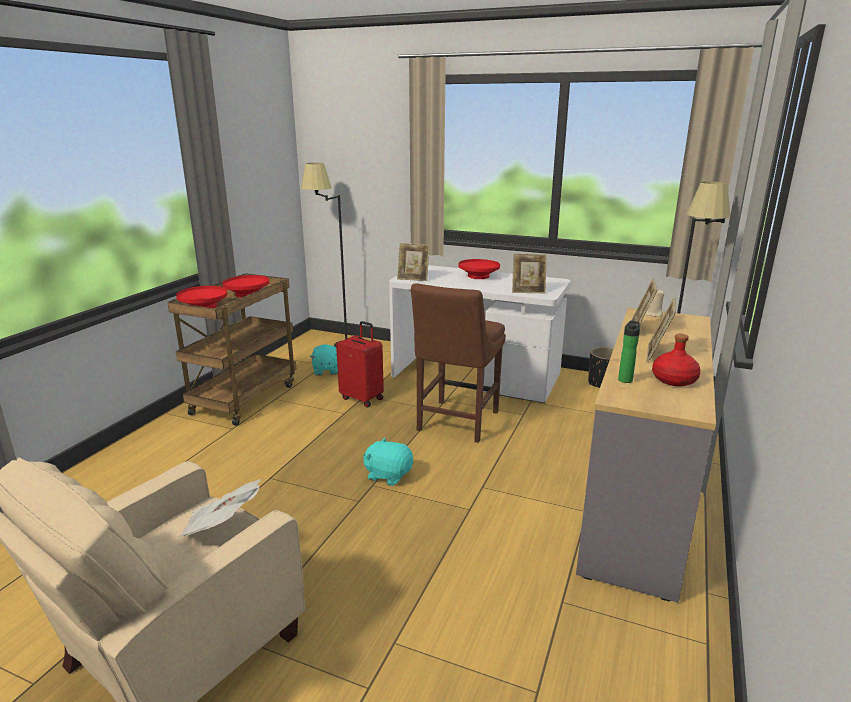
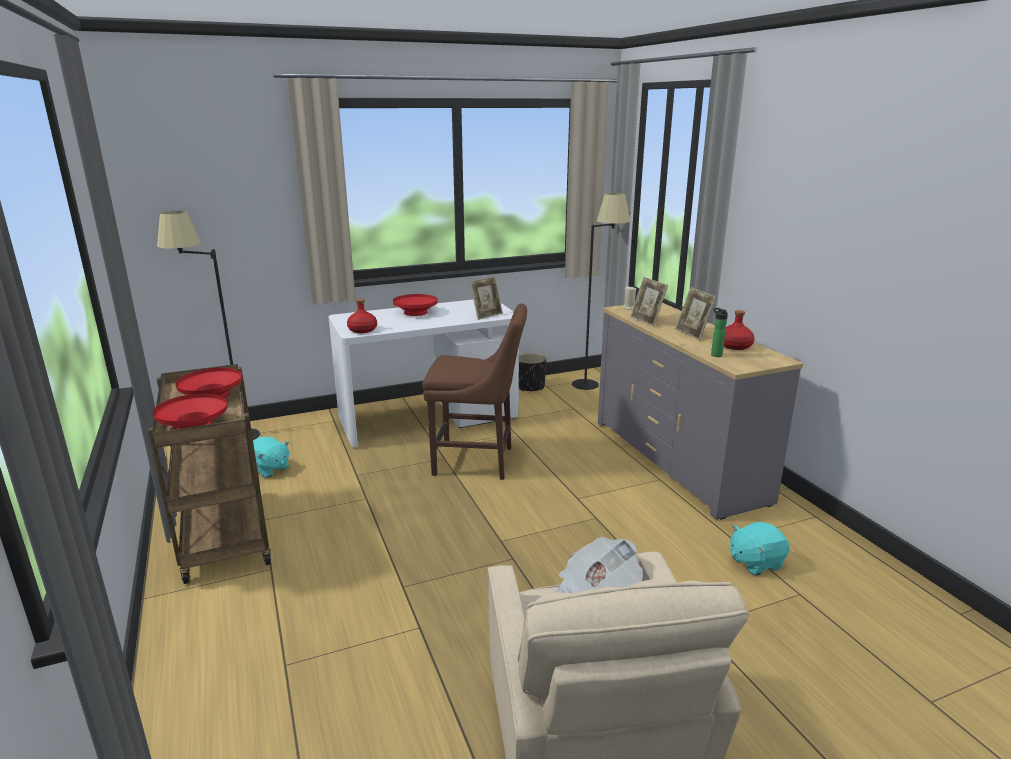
camera: 45 degrees left, 0 degrees up
red suitcase [336,321,384,407] -> none
turquoise plush toy [363,438,413,486] -> turquoise plush toy moved to [730,522,790,576]
picture frame [397,243,430,281] -> red bottle [347,299,377,333]
brown chair [411,283,506,443] -> brown chair turned 60 degrees counterclockwise [422,304,527,480]

